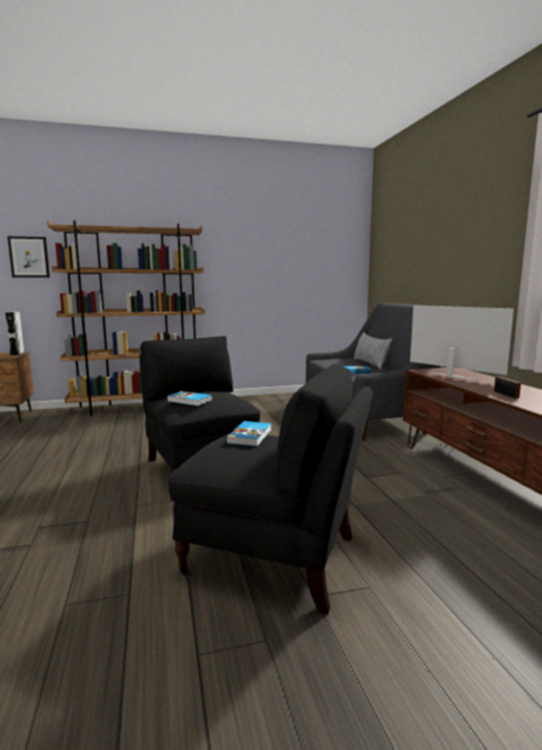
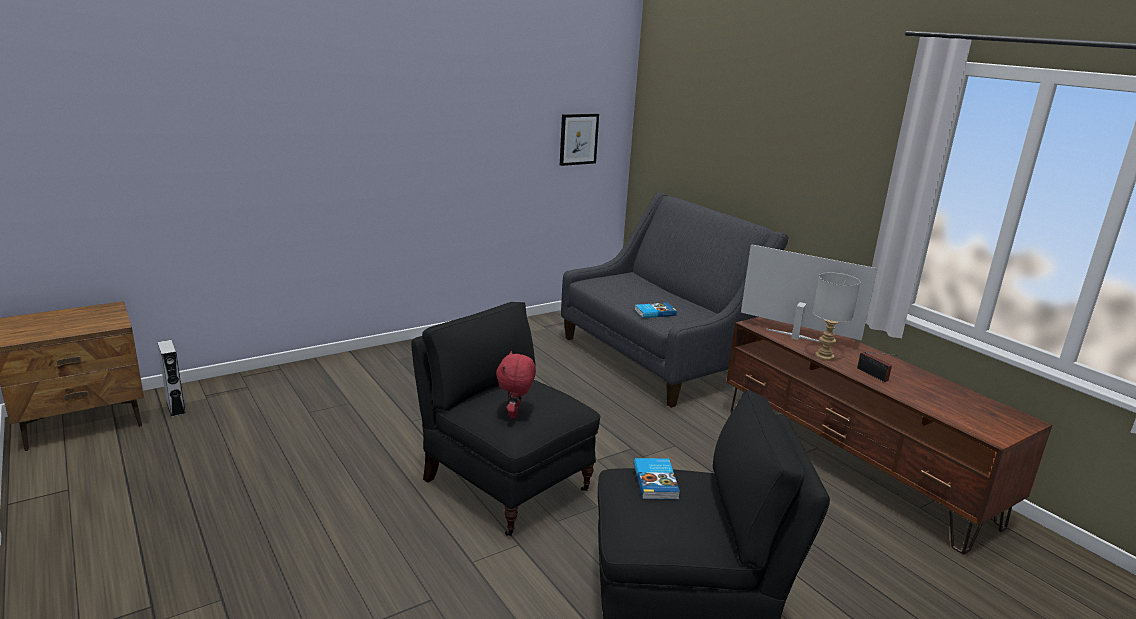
camera: 20 degrees left, 10 degrees up
grey speaker [5,311,24,355] -> grey speaker moved to [157,340,186,417]
picture [7,236,50,277] -> picture moved to [560,114,599,166]
brown bookcase [47,220,205,416] -> none
book [167,391,212,406] -> red plush toy [496,351,536,418]
pillow [353,332,392,369] -> none
none -> grey table lamp [813,272,860,361]

